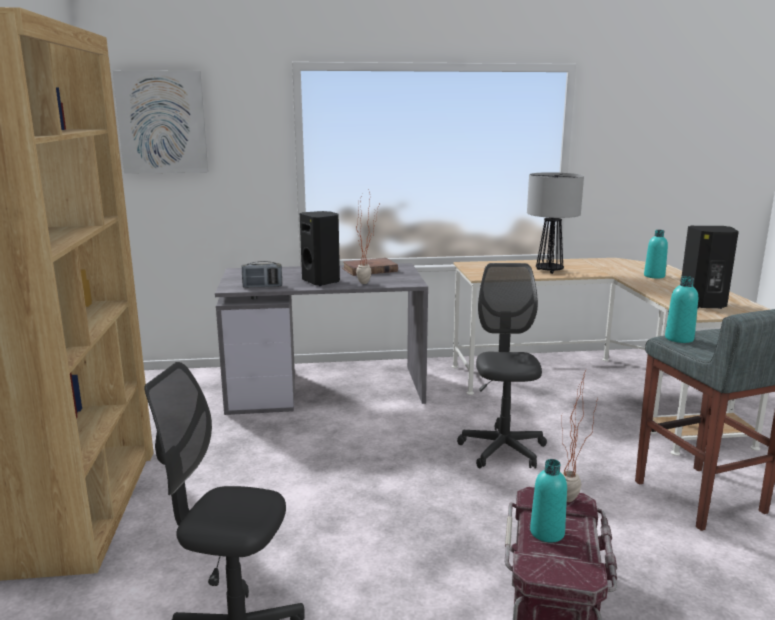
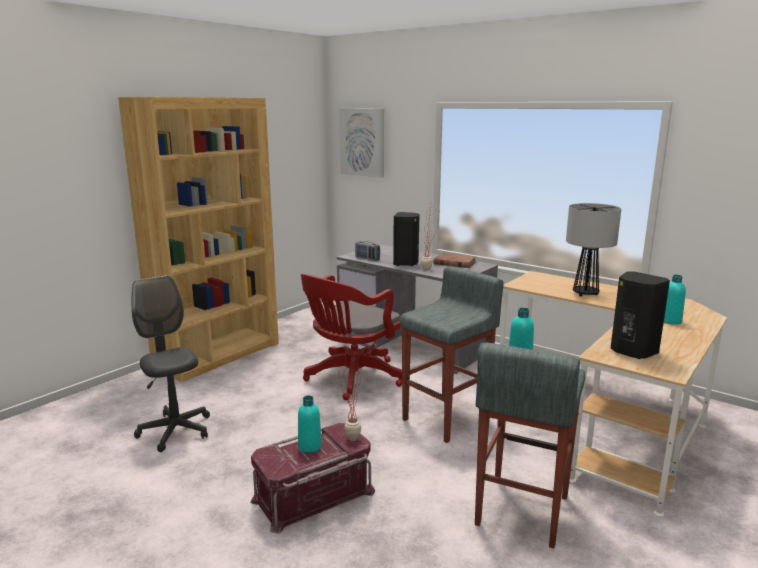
camera: 45 degrees right, 0 degrees up
grey office chair [457,263,547,469] -> grey stool [400,267,504,443]
none -> red office chair [301,274,402,400]

